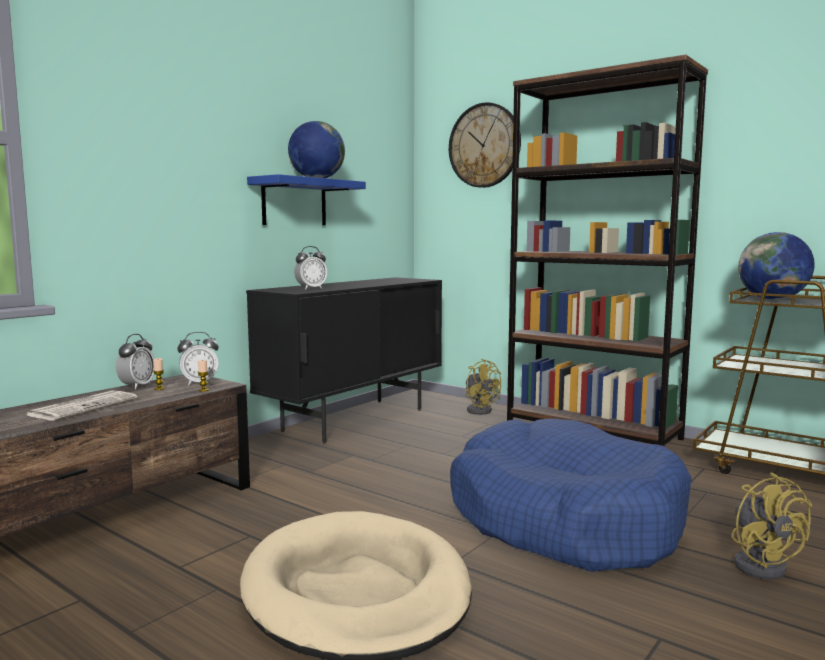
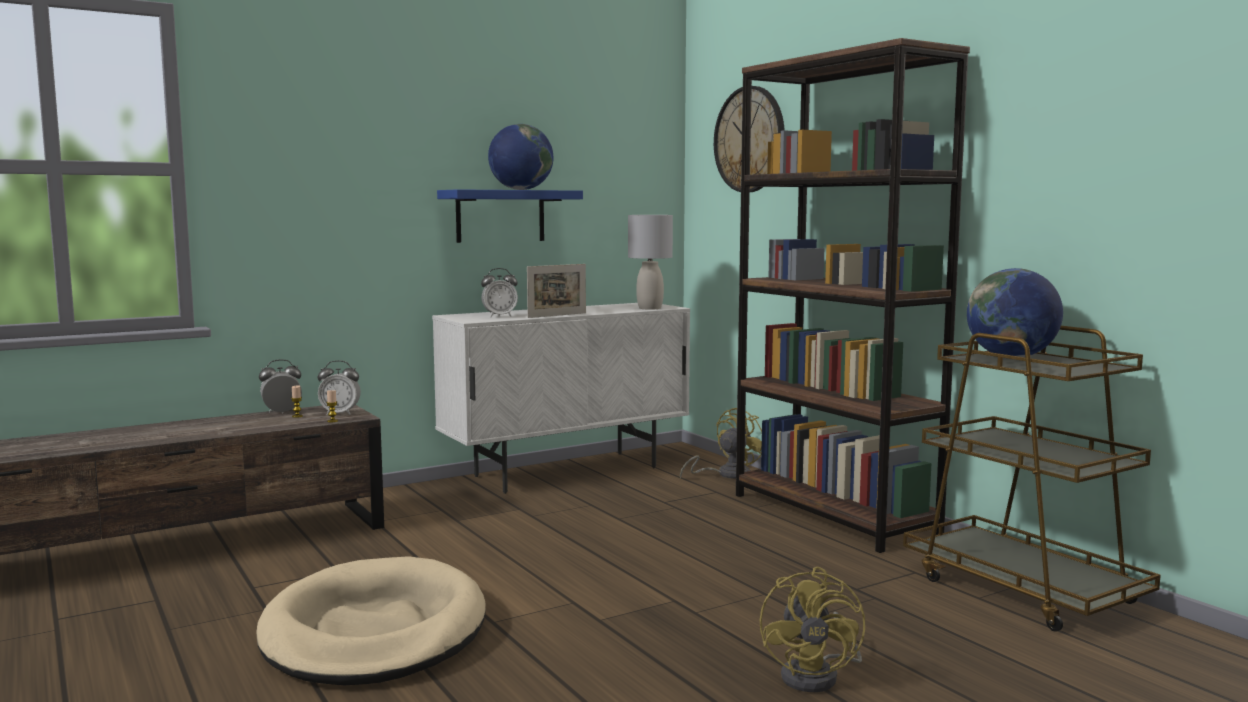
camera: 20 degrees right, 0 degrees up
newspaper [27,391,137,420] -> none
alarm clock [116,334,155,389] -> alarm clock turned 150 degrees counterclockwise [259,359,302,414]
black cabinet [246,277,442,444] -> white cabinet [432,303,690,494]
blue dog bed [450,418,692,572] -> none
yellow fan [465,359,502,415] -> yellow fan turned 120 degrees counterclockwise [680,408,762,479]
none -> picture frame [527,264,586,318]
none -> grey table lamp [628,215,673,310]

